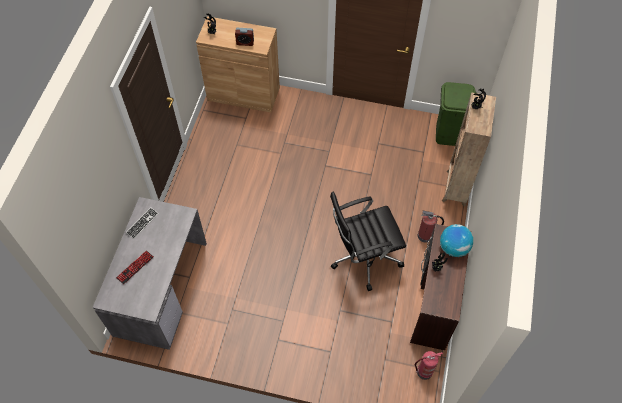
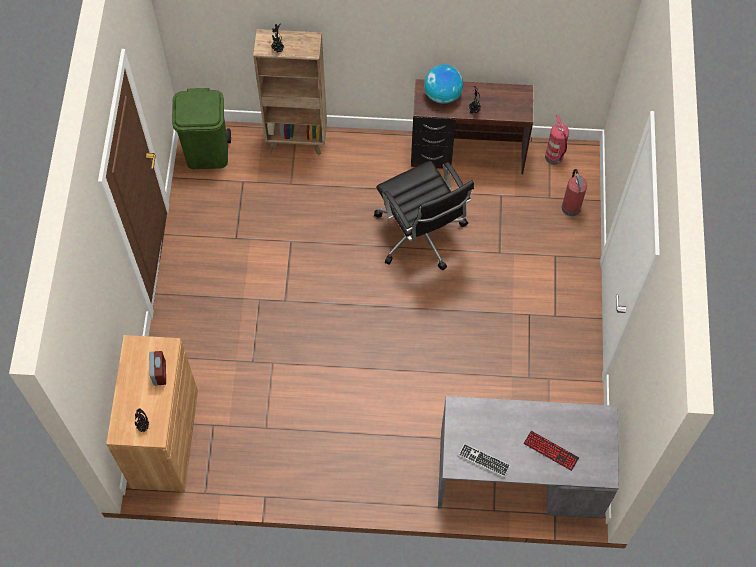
camera: 100 degrees left, 5 degrees up
fire extinguisher [418,211,444,243] -> fire extinguisher moved to [562,169,587,216]

